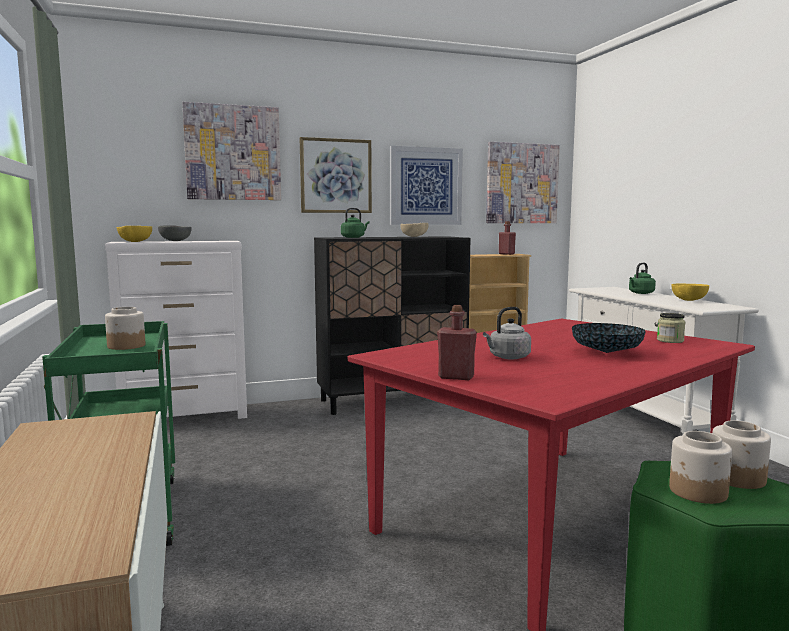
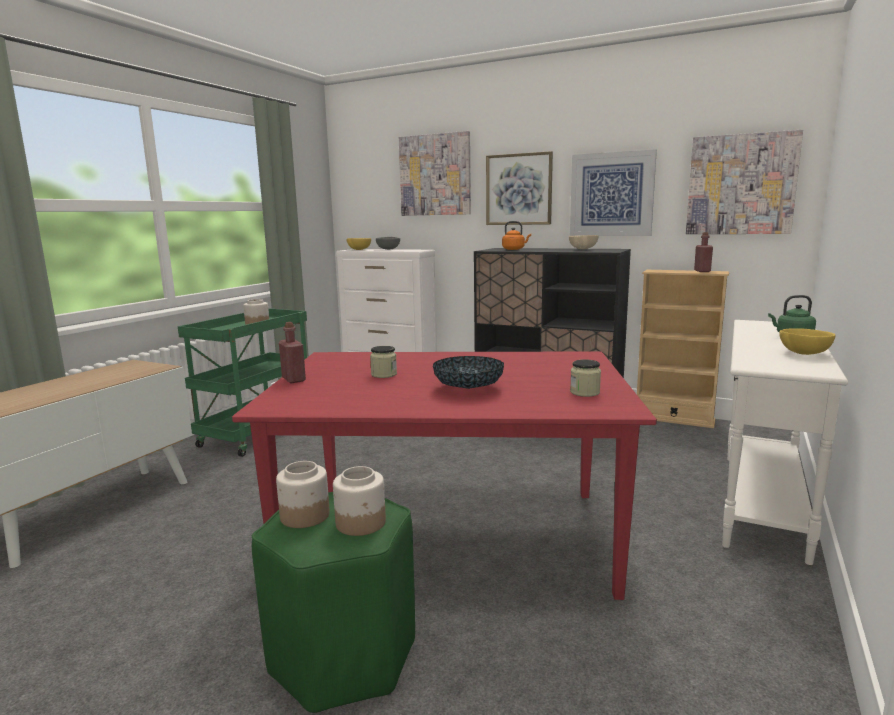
camera: 45 degrees right, 5 degrees up
green kettle [341,208,370,238] -> orange kettle [502,221,531,250]
grey kettle [483,307,531,359] -> jar [370,346,397,378]

